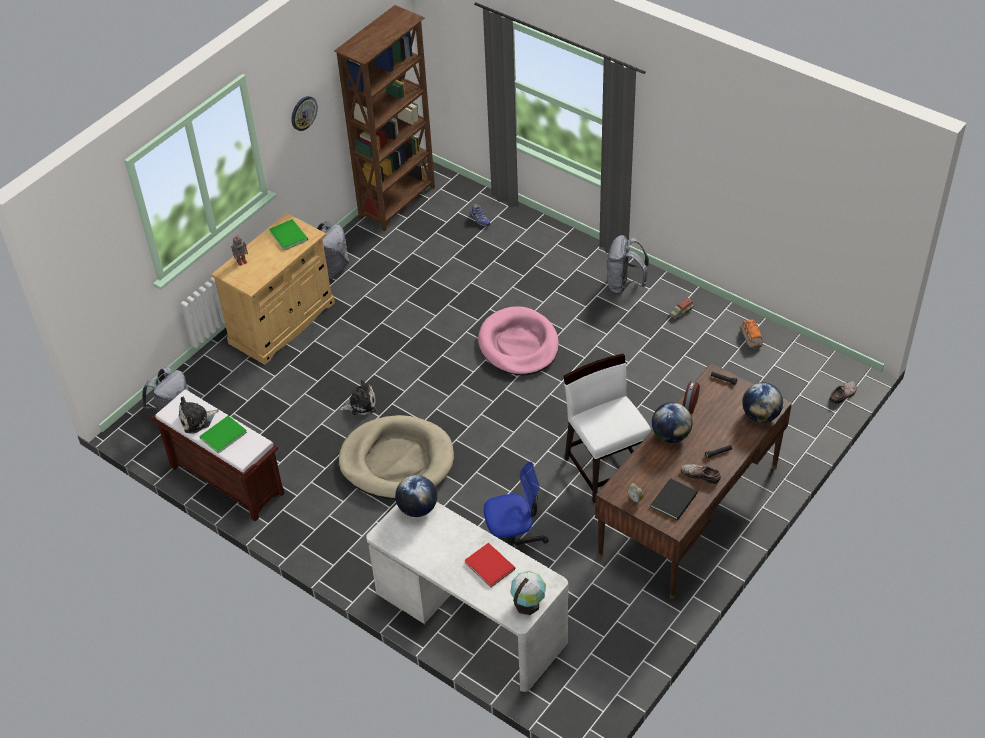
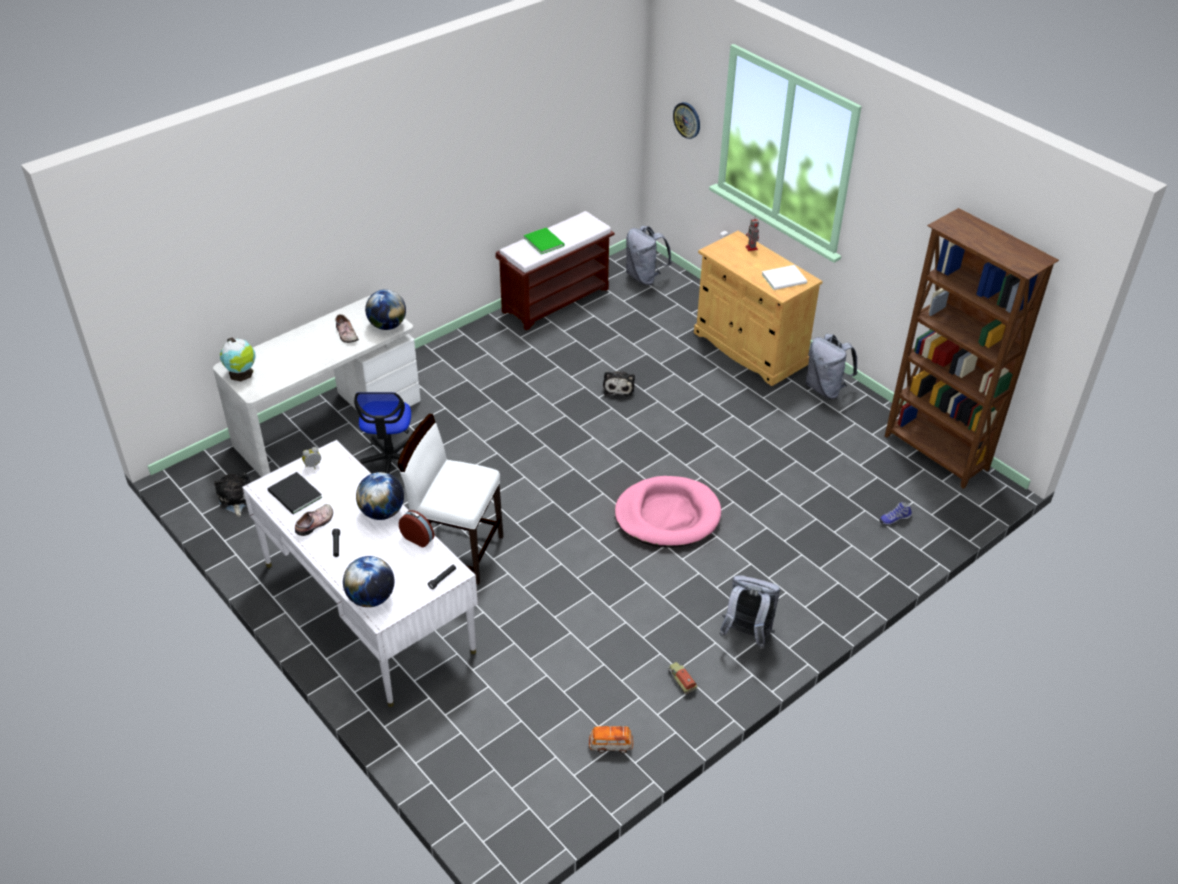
camera: 100 degrees right, 5 degrees down
plush toy [179,396,219,434] -> plush toy moved to [214,473,250,517]
green book [269,219,308,250] -> white book [761,265,807,290]
wall clock [291,96,318,131] -> wall clock moved to [673,102,700,139]
beige dog bed [339,415,454,499] -> none
red book [464,543,516,587] -> none
white chair [564,354,651,503] -> white chair turned 150 degrees counterclockwise [397,414,503,585]
brown desk [595,363,792,599] -> white desk [242,440,478,707]
shoe [829,381,857,404] -> shoe moved to [336,314,359,343]

